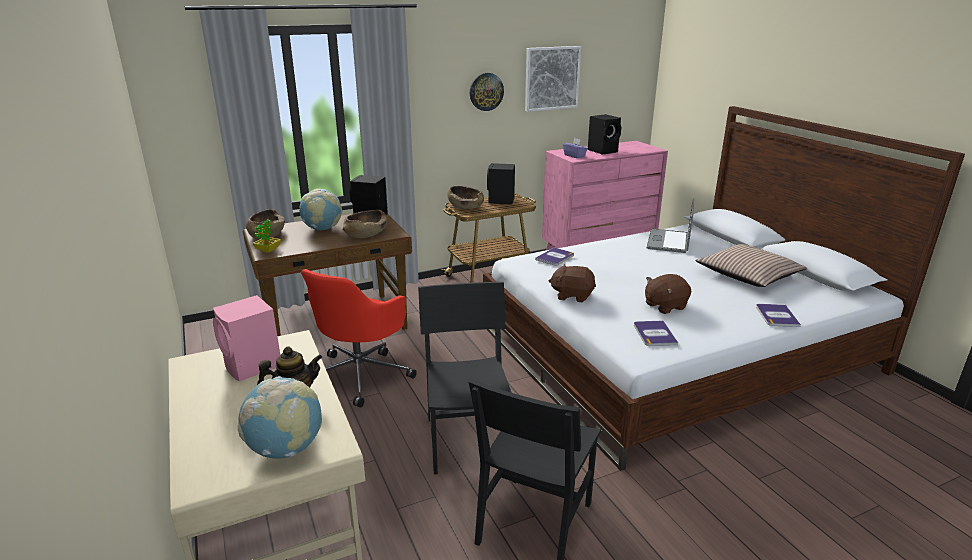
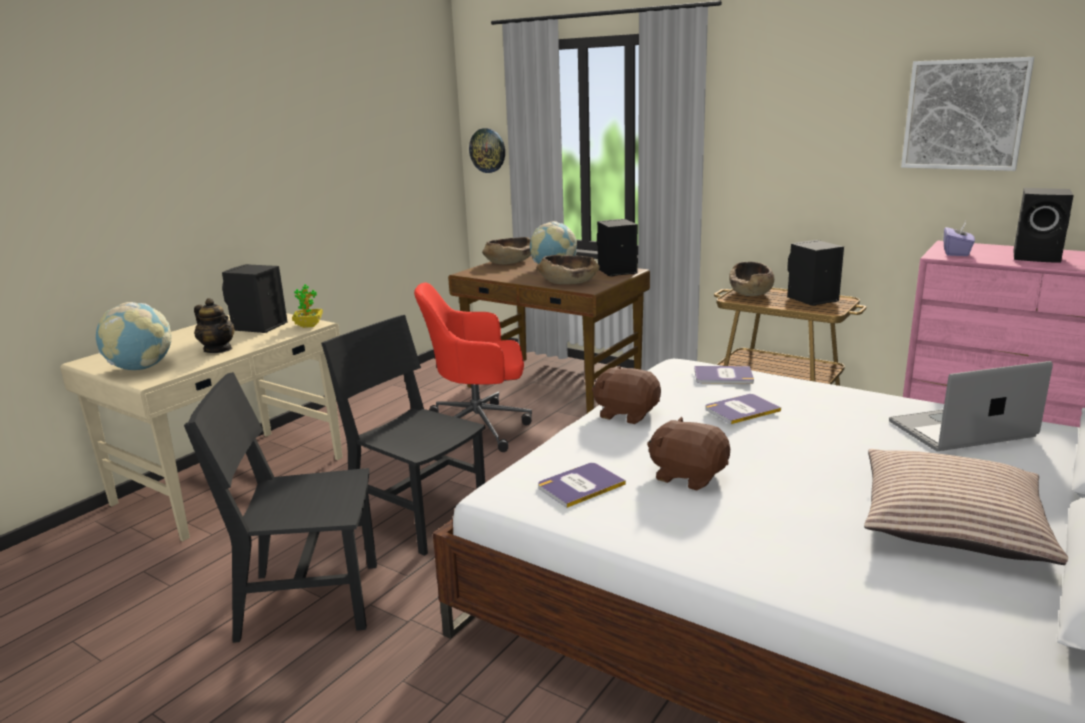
camera: 60 degrees right, 5 degrees down
pink speaker [213,295,280,382] -> black speaker [222,264,288,333]
potted plant [253,219,281,253] -> potted plant moved to [292,284,323,328]
black chair [418,282,512,475] -> black chair turned 105 degrees counterclockwise [321,315,486,556]
wall clock [470,73,504,111] -> wall clock moved to [469,128,505,173]
brown plush toy [549,264,596,302] -> brown plush toy turned 45 degrees counterclockwise [592,365,661,424]
book [756,304,801,327] -> book moved to [705,394,781,424]

